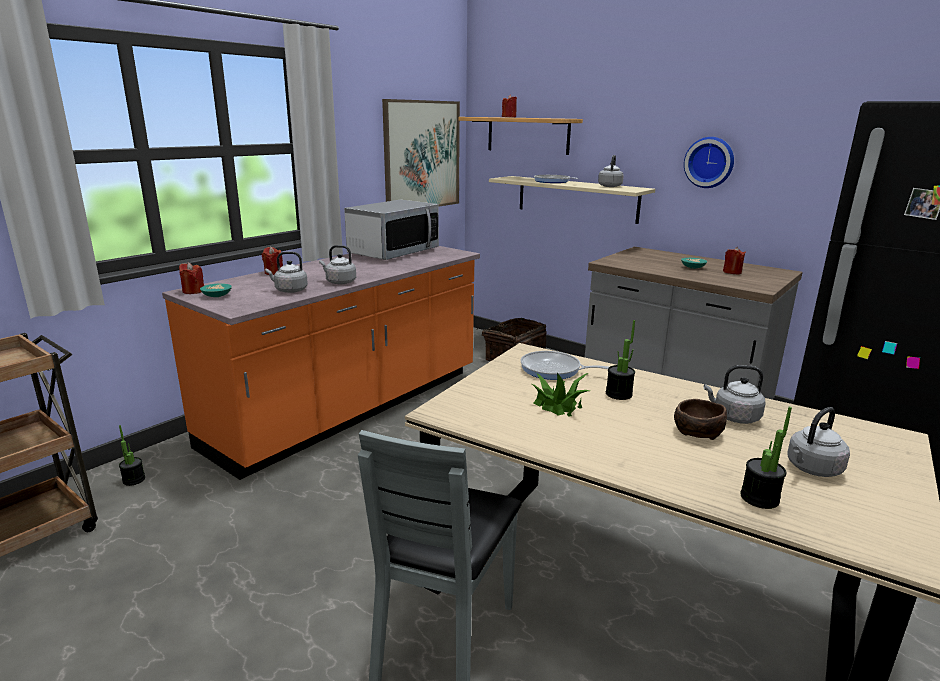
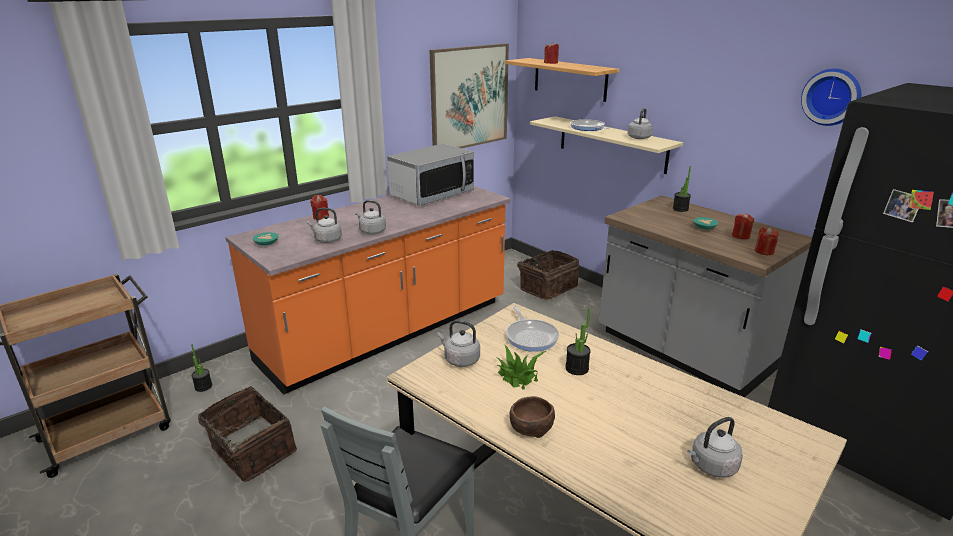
camera: 10 degrees right, 5 degrees up
red candle [179,262,204,294] -> red candle moved to [755,227,779,255]
frying pan [521,351,609,380] -> frying pan turned 135 degrees counterclockwise [506,306,559,352]
brown bowl [674,399,727,440] -> brown bowl moved to [509,396,555,438]
wall clock [684,137,734,188] -> wall clock moved to [801,69,861,126]
grey kettle [704,365,766,424] -> grey kettle moved to [437,320,480,367]
potted plant [740,407,792,509] -> potted plant moved to [673,166,691,212]
none -> basket [198,386,297,482]

